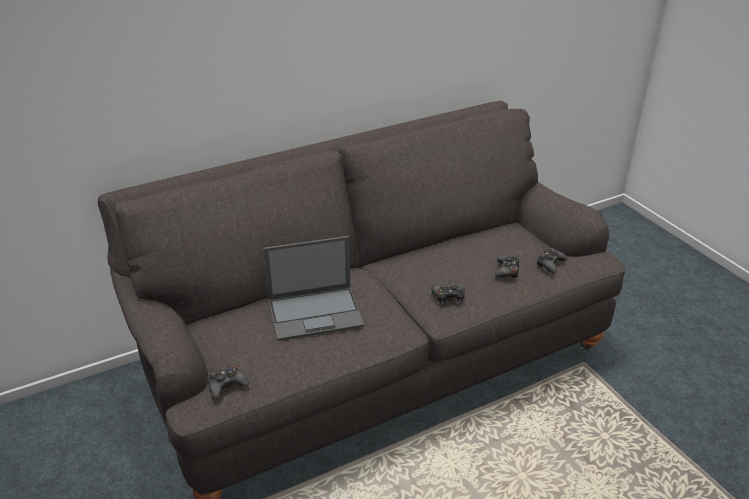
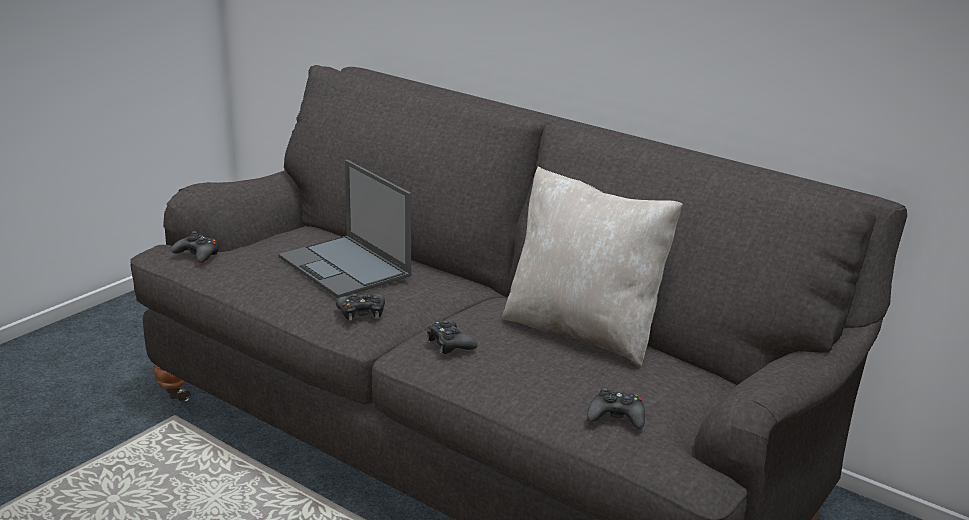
camera: 65 degrees right, 10 degrees down
black game controller [495,255,520,278] -> black game controller moved to [336,293,385,321]
none -> beige pillow [502,167,683,367]

